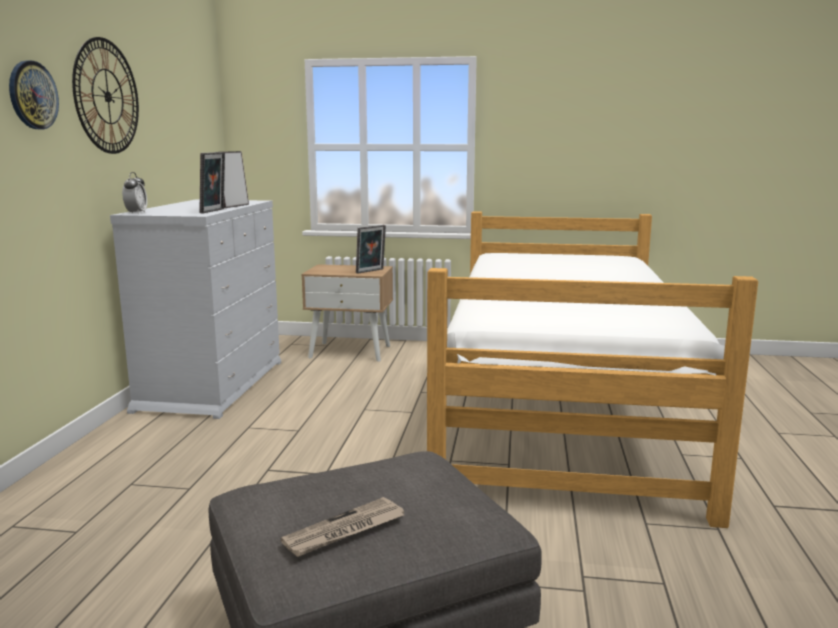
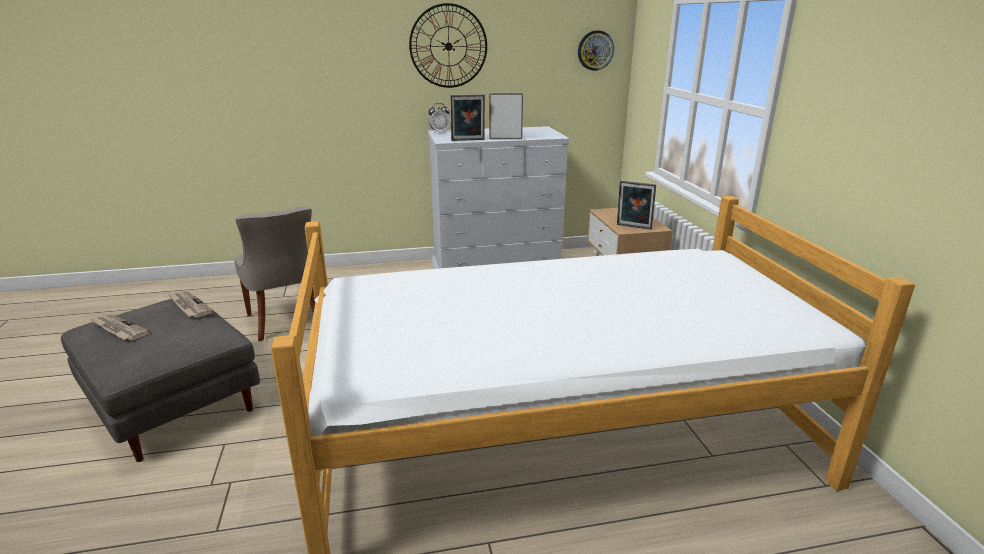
camera: 70 degrees right, 10 degrees up
wall clock [9,60,59,129] -> wall clock moved to [578,30,614,71]
none -> newspaper [168,291,214,318]
none -> grey chair [234,207,315,341]

